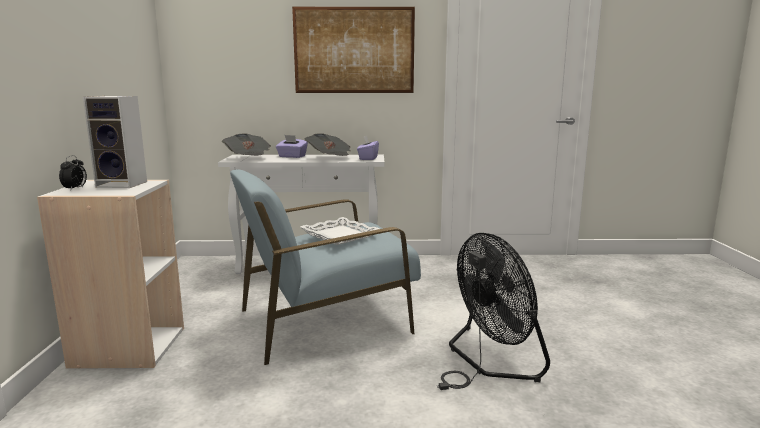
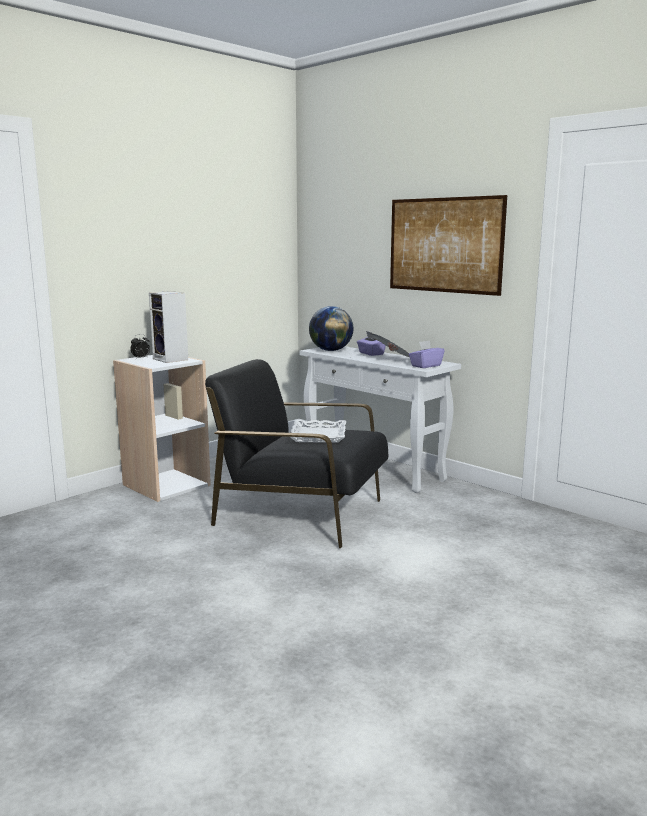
camera: 45 degrees right, 0 degrees up
newspaper [222,133,271,156] -> globe [309,306,353,351]
blue armchair [230,170,421,365] -> black armchair [205,359,388,548]
black fan [437,233,550,390] -> none

